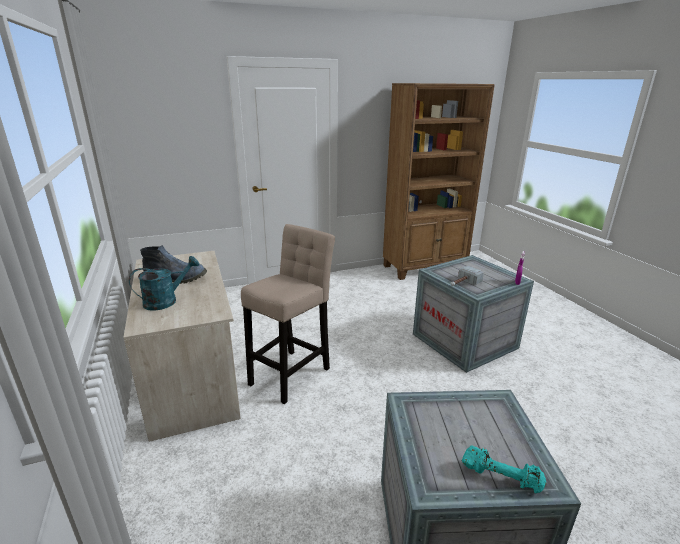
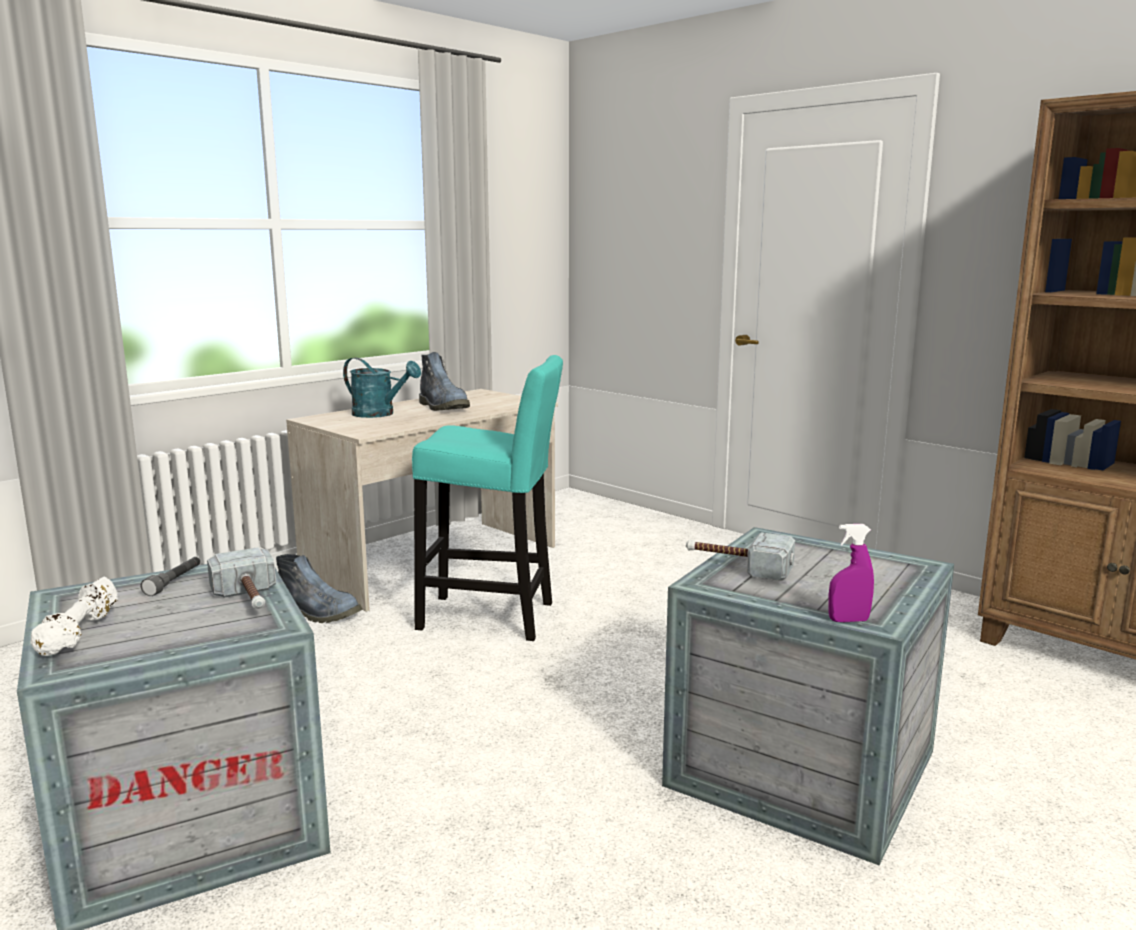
camera: 65 degrees right, 10 degrees down
beige stool [241,224,335,404] -> turquoise stool [412,355,563,641]
turquoise dumbbell [462,446,546,494] -> white dumbbell [30,577,118,656]
none -> grey flashlight [141,557,200,596]
none -> hammer [207,547,276,609]
none -> boot [276,554,362,623]

